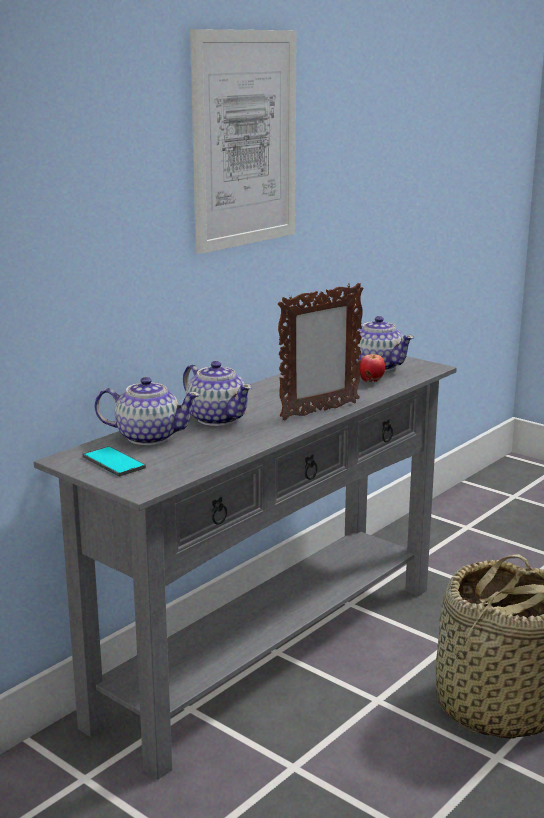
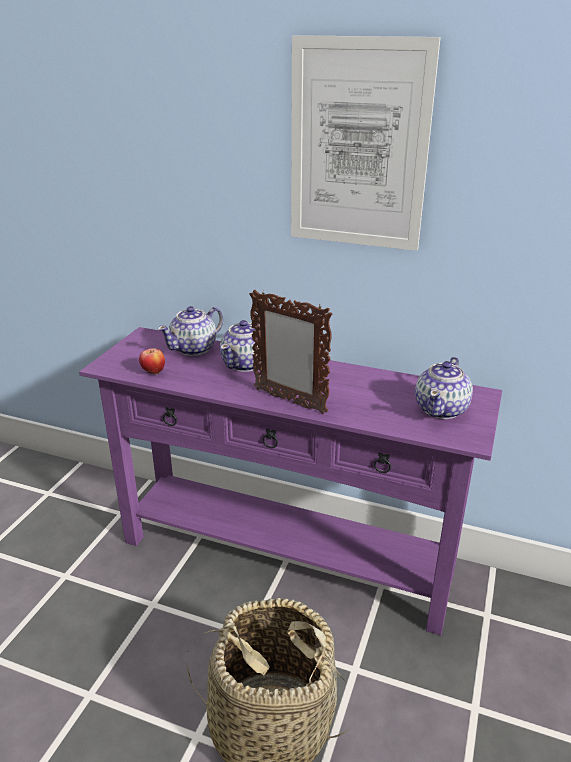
camera: 70 degrees right, 10 degrees up
grey console table [34,356,457,780] -> purple console table [79,327,502,635]
phone [83,446,146,476] -> none
teapot [94,377,200,445] -> teapot turned 60 degrees clockwise [158,306,224,356]
apple [360,354,385,382] -> apple moved to [139,348,165,374]

